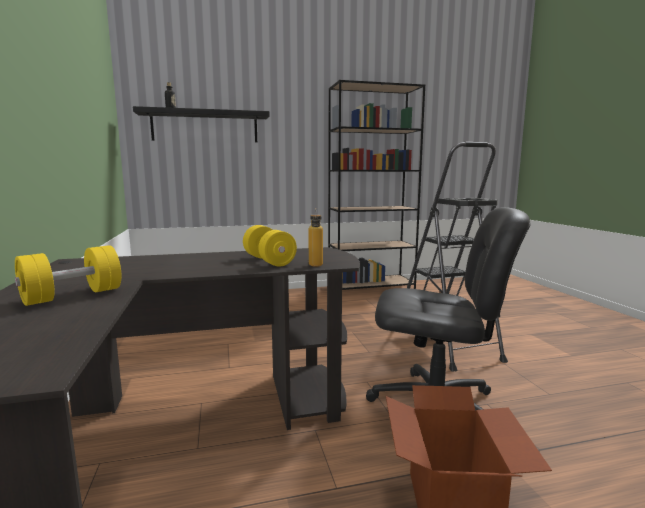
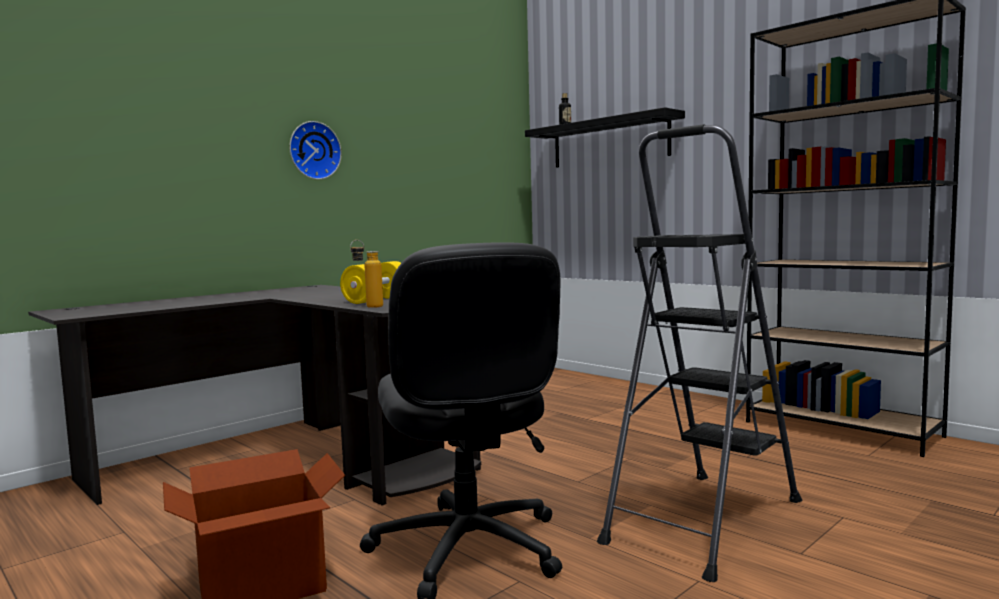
camera: 60 degrees right, 5 degrees down
yellow dumbbell [15,245,121,306] -> none
none -> wall clock [289,121,342,180]

